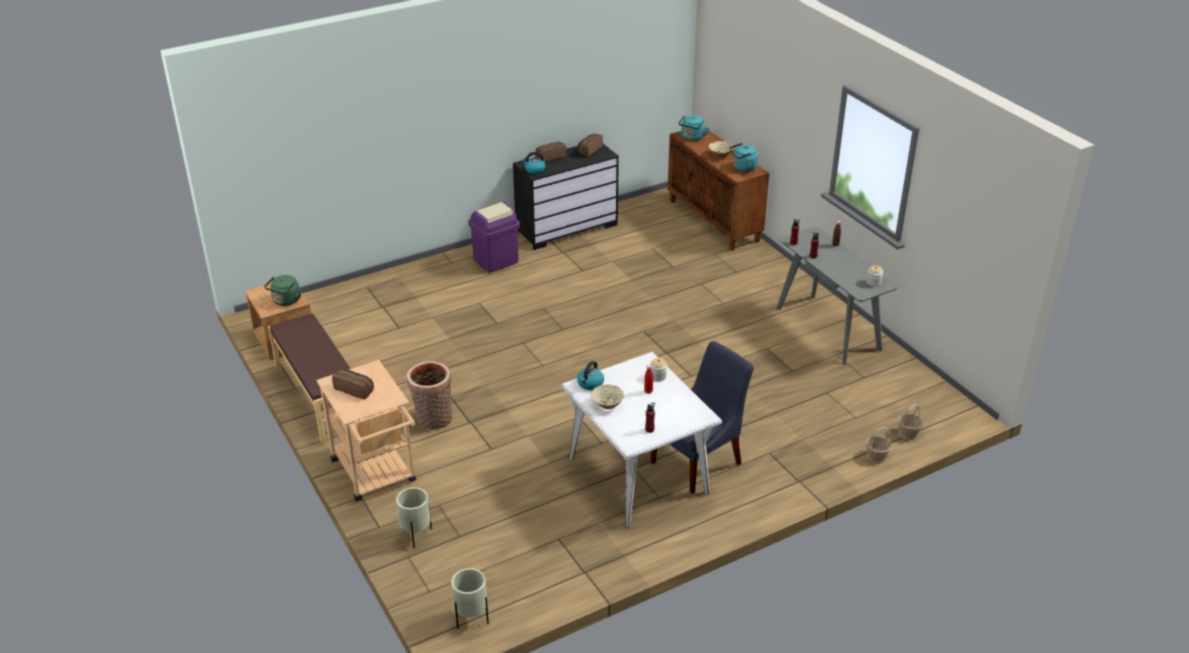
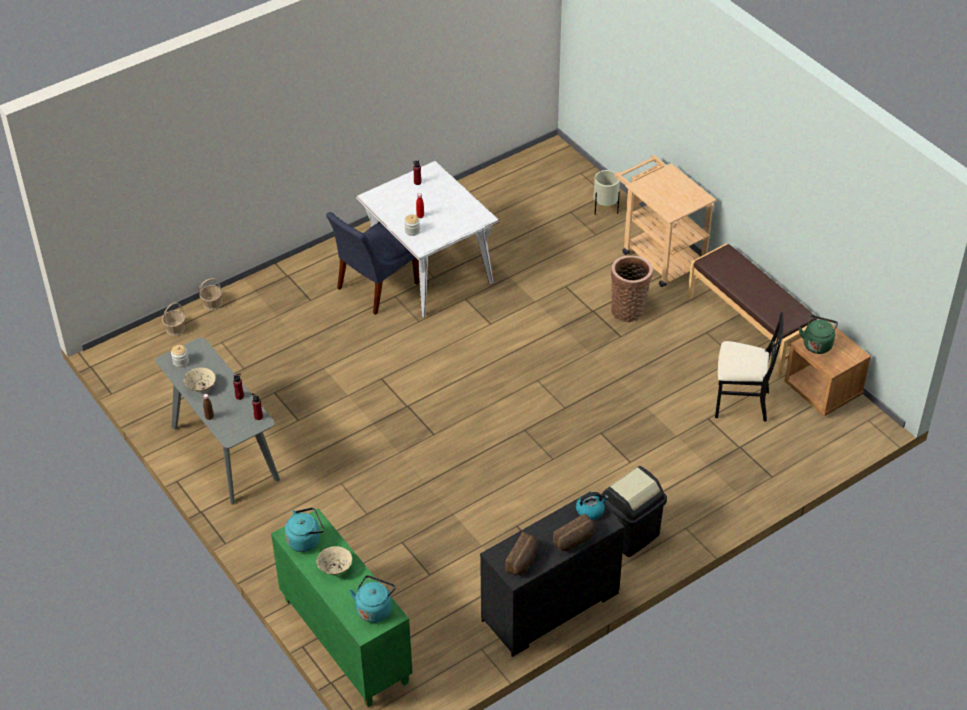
camera: 175 degrees right, 10 degrees up
bread [332,369,374,399] -> none
beige planter [451,568,489,629] -> none
purple trash can [468,201,520,273] -> black trash can [601,466,667,557]
kettle [577,361,604,390] -> none
beige bowl [591,384,624,409] -> beige bowl moved to [184,368,216,392]
brown cabinet [668,128,769,251] -> green cabinet [271,508,413,707]
none -> black chair [715,312,784,422]

